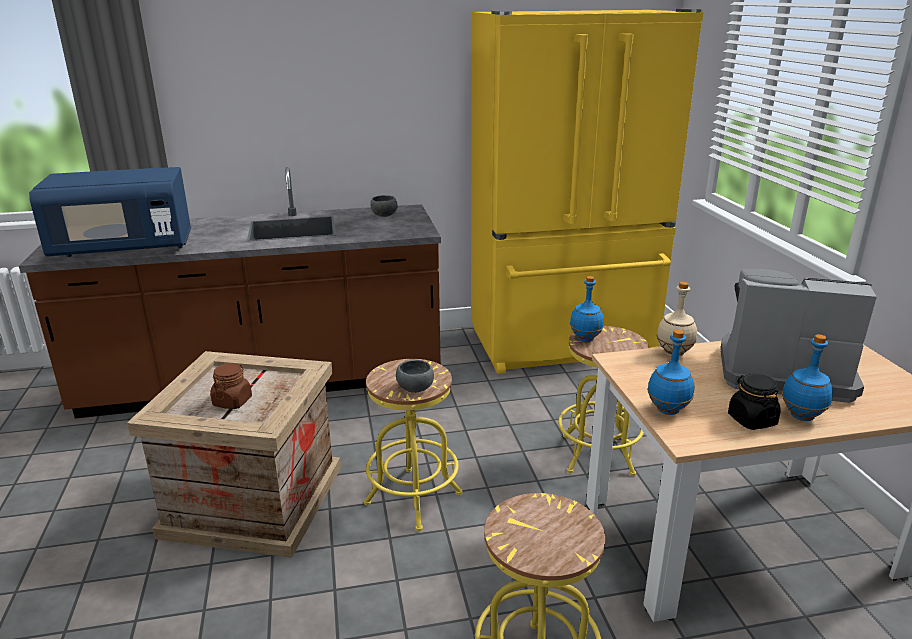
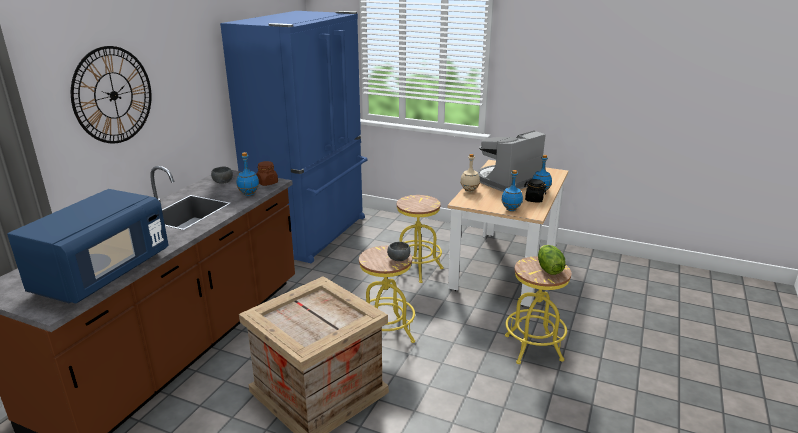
camera: 55 degrees left, 0 degrees up
brown jar [210,363,252,409] -> brown jar moved to [256,161,278,186]
yellow fridge [471,9,703,374] -> blue fridge [220,11,368,263]
blue bottle [570,276,604,342] -> blue bottle moved to [237,152,259,196]
none -> wall clock [71,46,152,144]
none -> lettuce [538,245,566,275]

